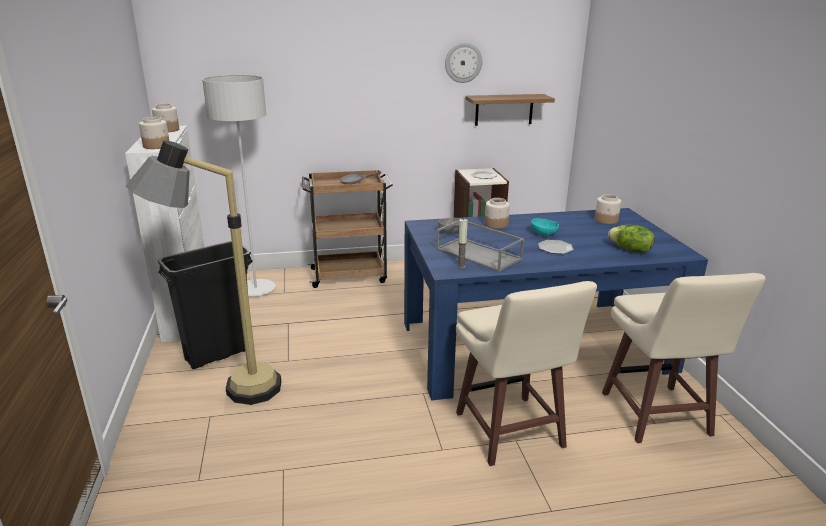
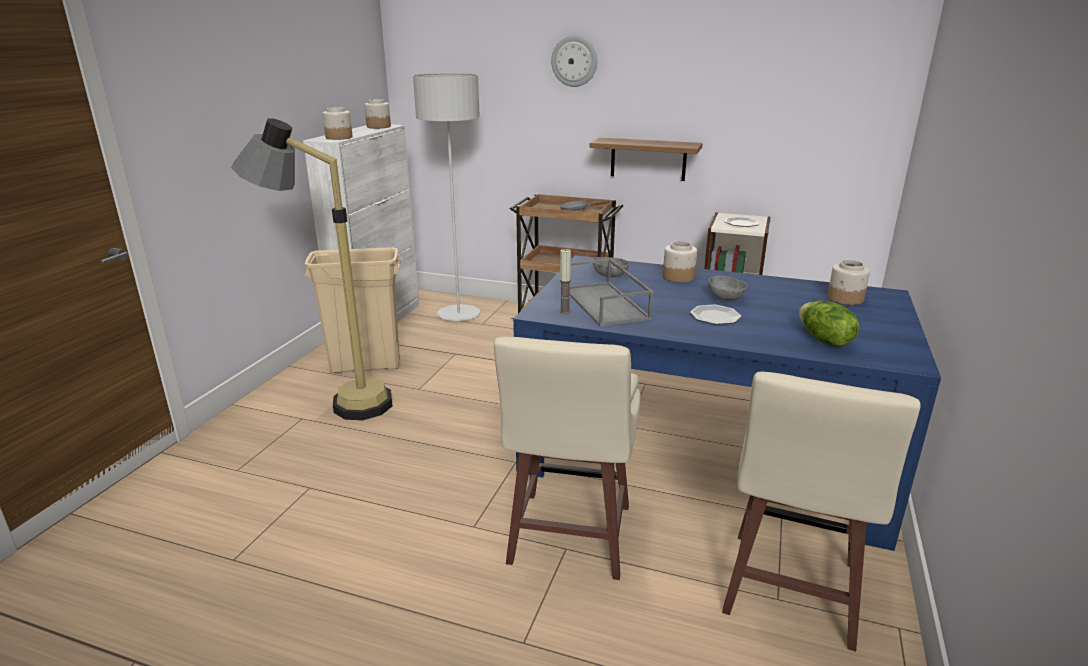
camera: 30 degrees right, 0 degrees up
black trash can [158,241,253,369] -> beige trash can [305,247,401,373]
wall clock [445,42,483,83] -> wall clock moved to [551,35,597,87]
shelf [466,94,555,126] -> shelf moved to [590,138,703,181]
turquoise bowl [531,218,559,235] -> grey bowl [708,276,747,300]

